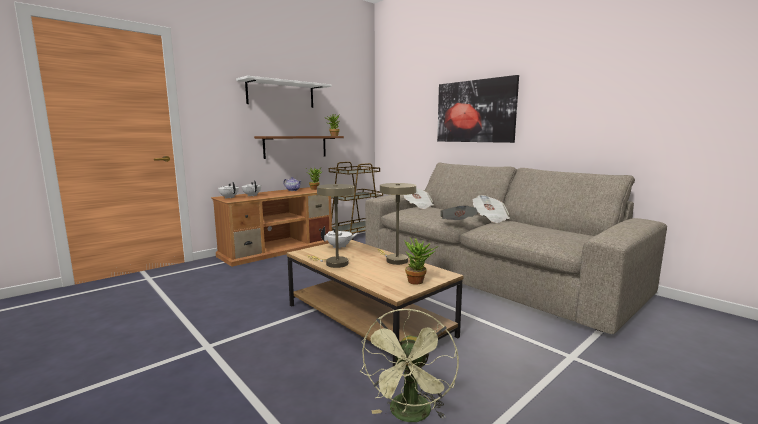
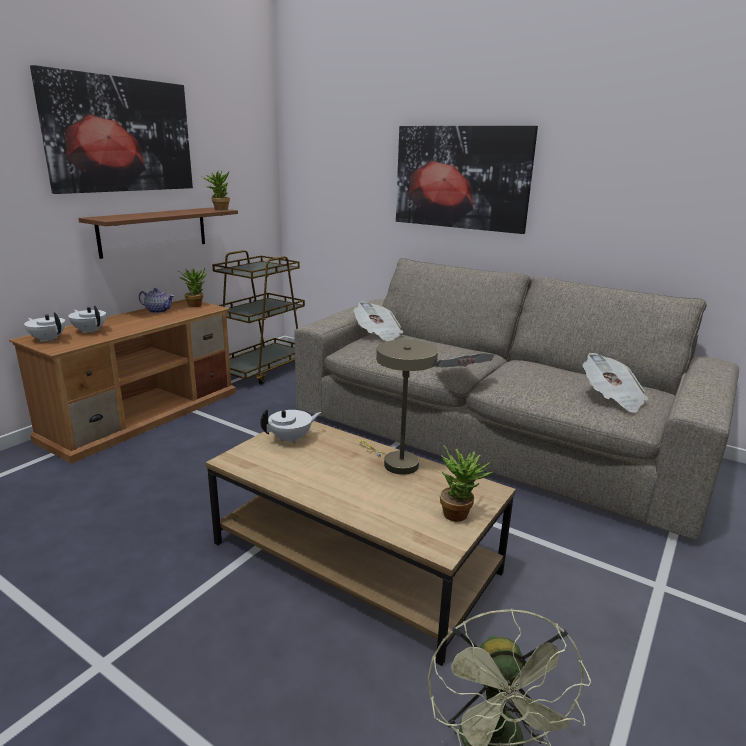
camera: 15 degrees left, 10 degrees up
white shelf [236,76,332,108] -> picture [30,65,193,194]
beige table lamp [307,184,355,268] -> none
newspaper [473,195,510,223] -> newspaper moved to [583,353,649,413]

